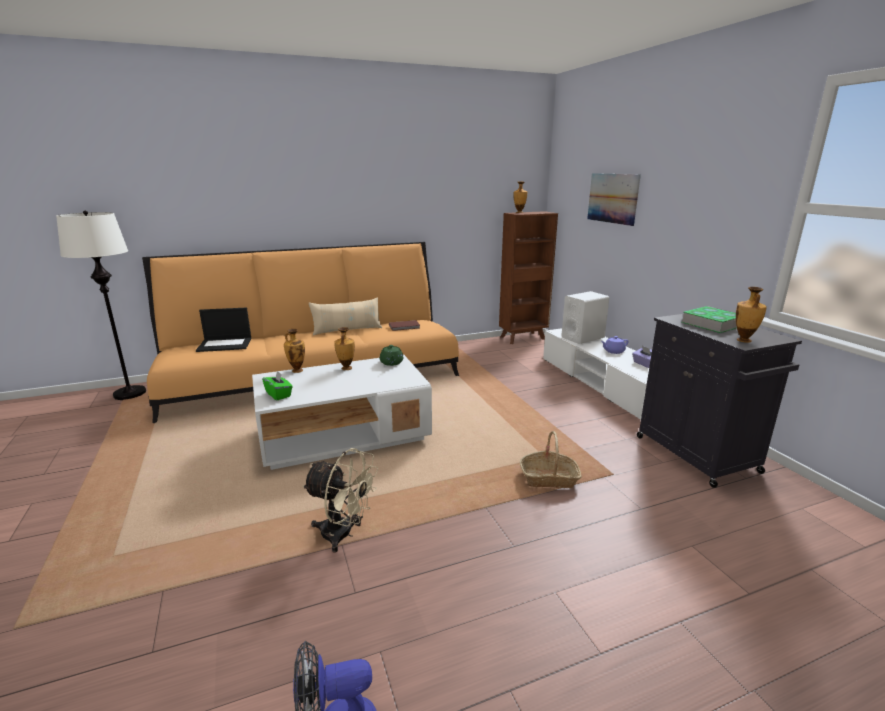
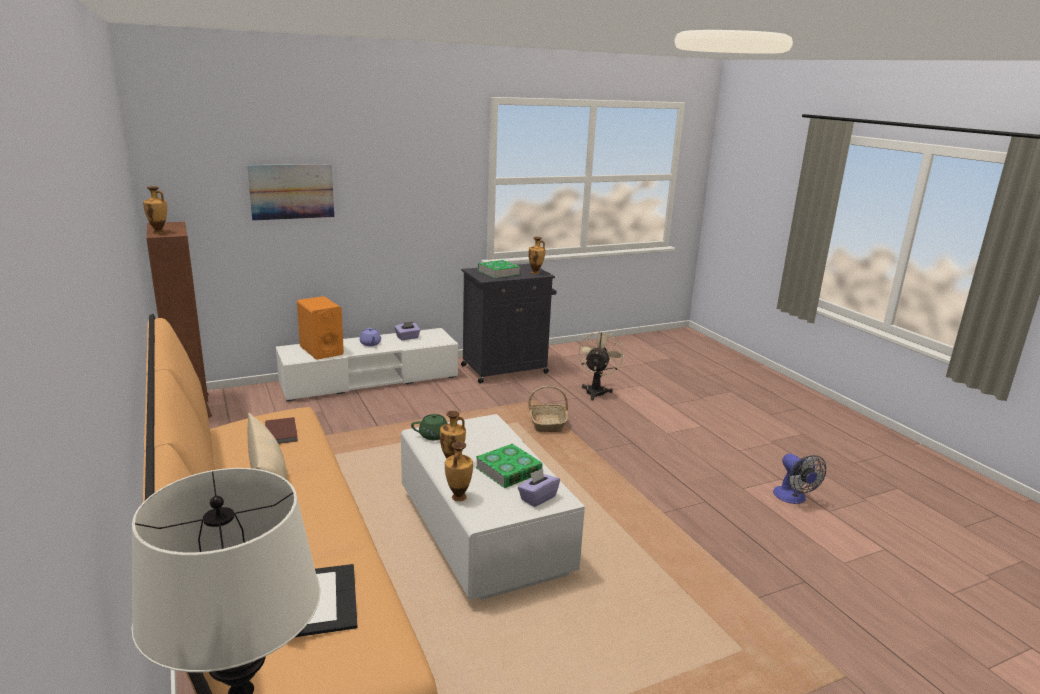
camera: 95 degrees left, 0 degrees up
green tissue box [262,371,293,400] -> purple tissue box [518,468,560,507]
beige fan [302,448,379,553] -> beige fan moved to [578,330,624,400]
white speaker [561,291,609,344] -> orange speaker [297,296,344,360]
none -> book [476,444,543,488]

